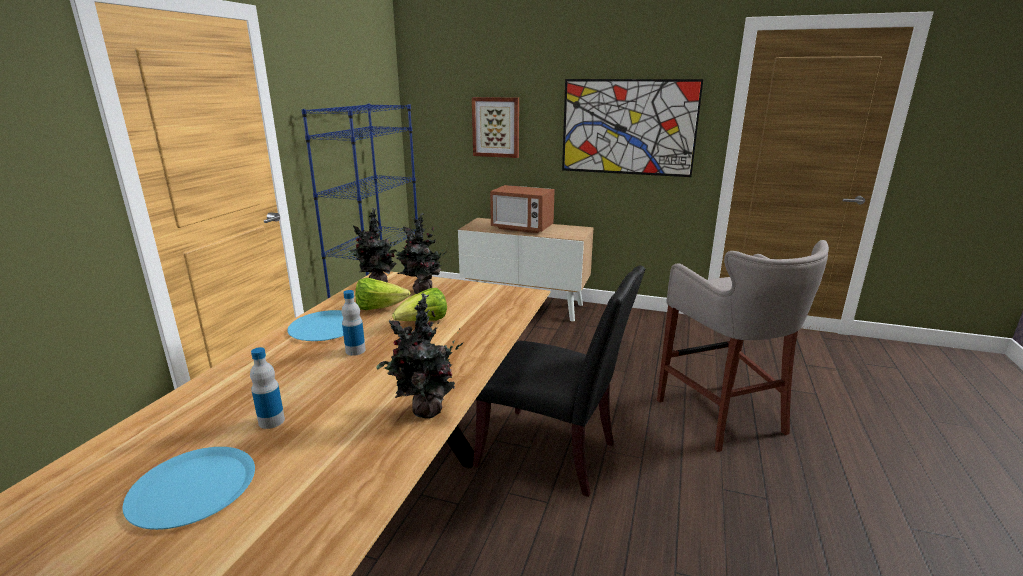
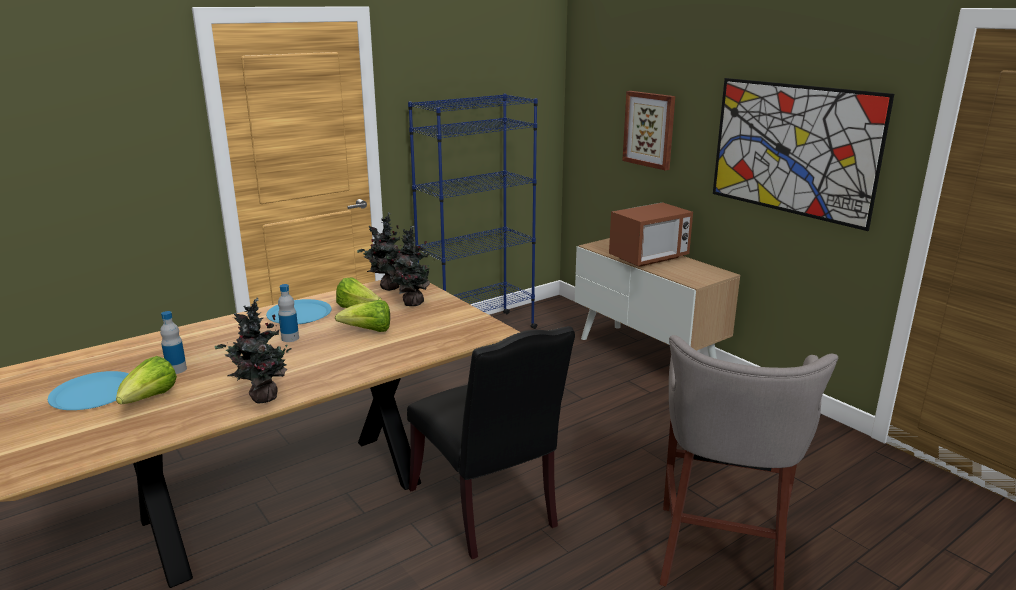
camera: 35 degrees right, 0 degrees up
microwave [490,185,555,233] -> microwave turned 90 degrees counterclockwise [609,202,693,267]
none -> lettuce [116,356,177,404]

